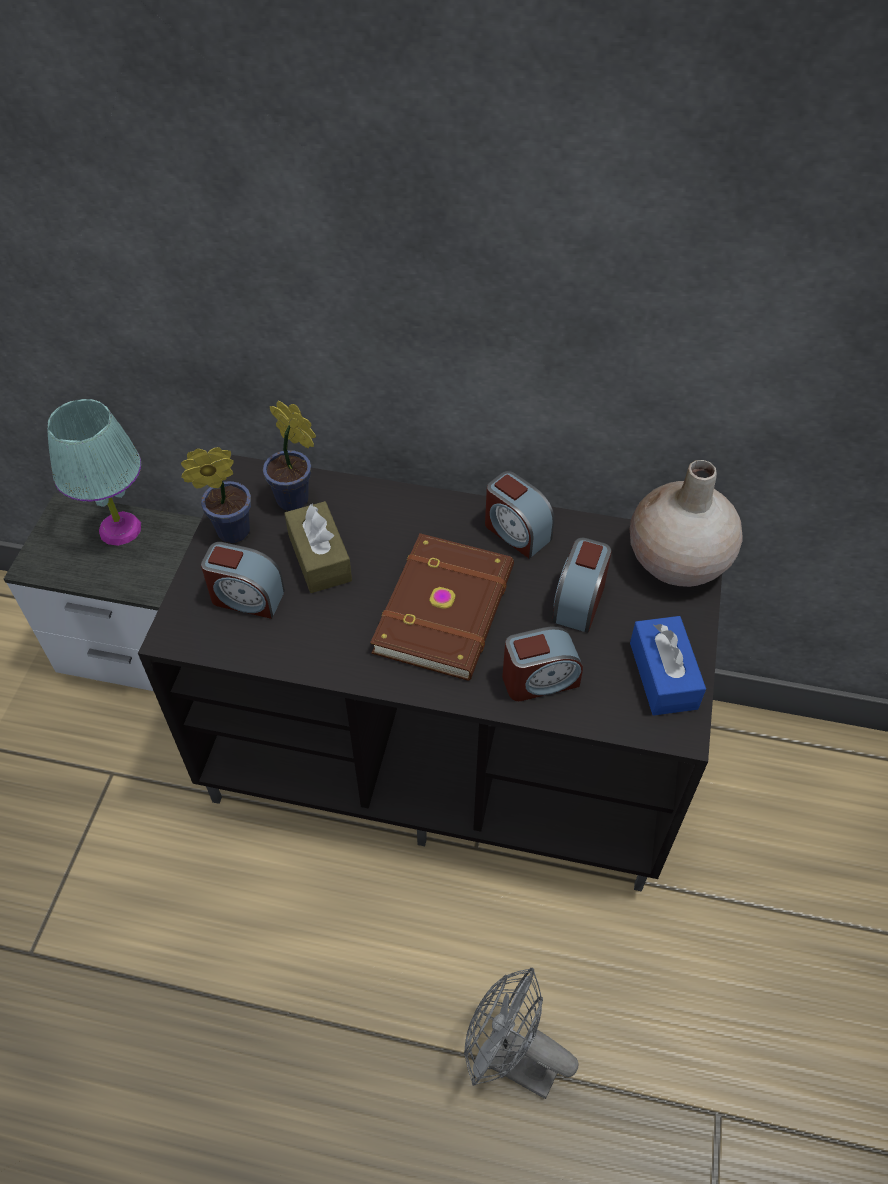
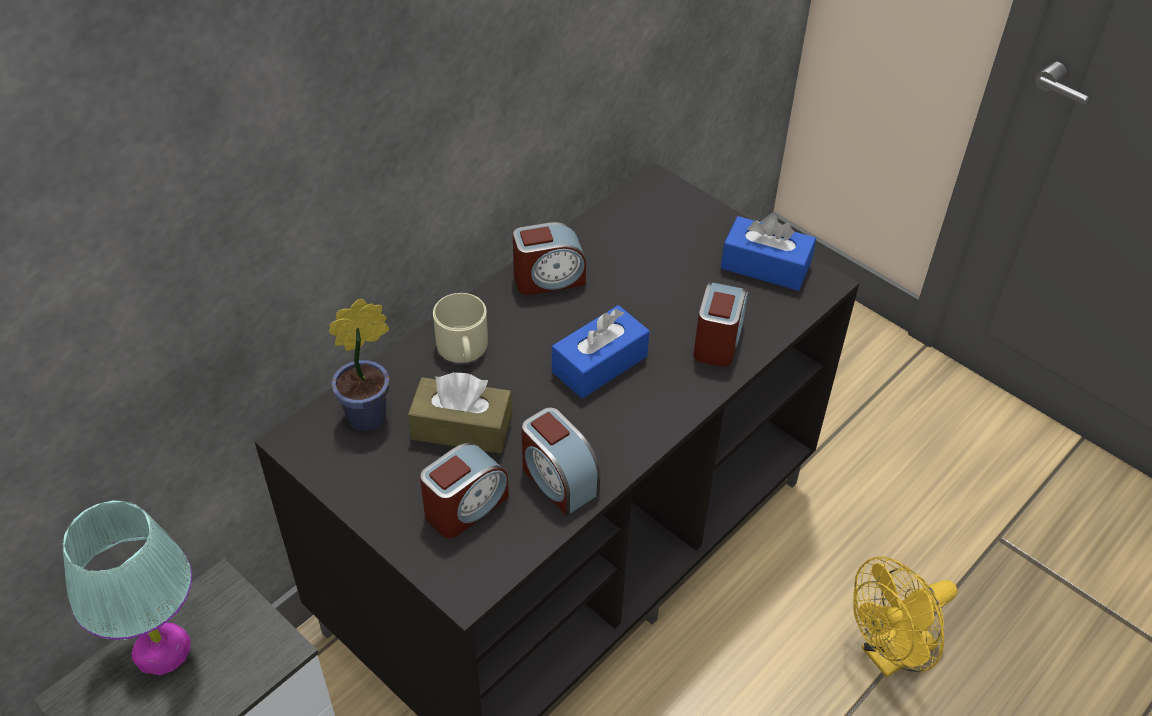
camera: 60 degrees left, 5 degrees down
potted plant [181,447,251,543] -> none
brown book [370,533,514,681] -> blue tissue box [552,305,650,398]
grey fan [464,968,579,1099] -> yellow fan [853,556,957,678]
alarm clock [552,538,612,633] -> alarm clock moved to [522,408,601,516]
beige vase [630,460,743,587] -> none
none -> beige mug [433,293,488,363]

